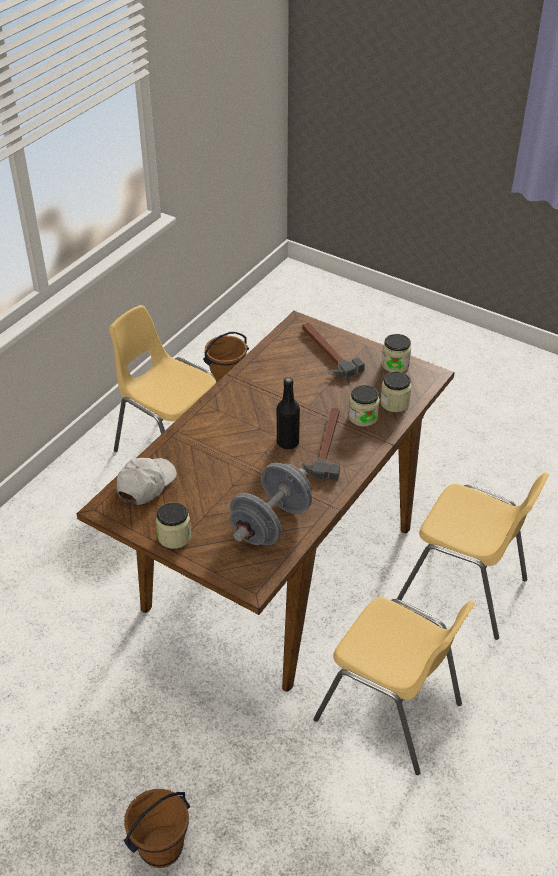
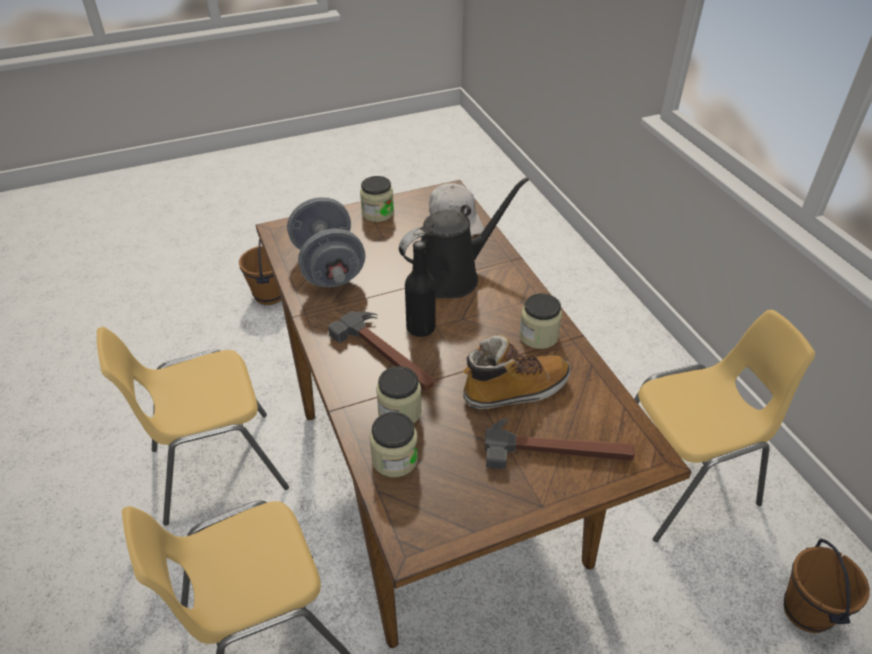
camera: 125 degrees right, 0 degrees up
jar [382,334,411,372] -> jar moved to [519,293,562,349]
none -> black watering can [399,177,529,298]
none -> boot [463,335,570,409]

